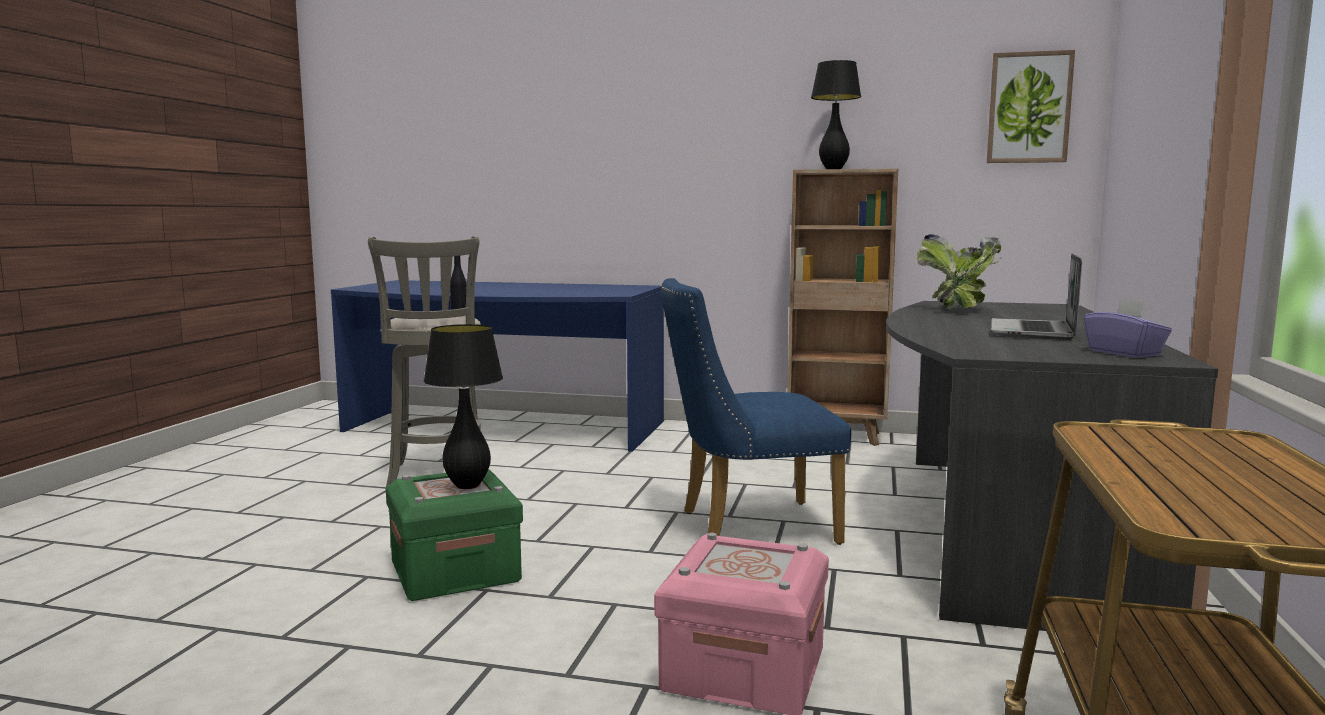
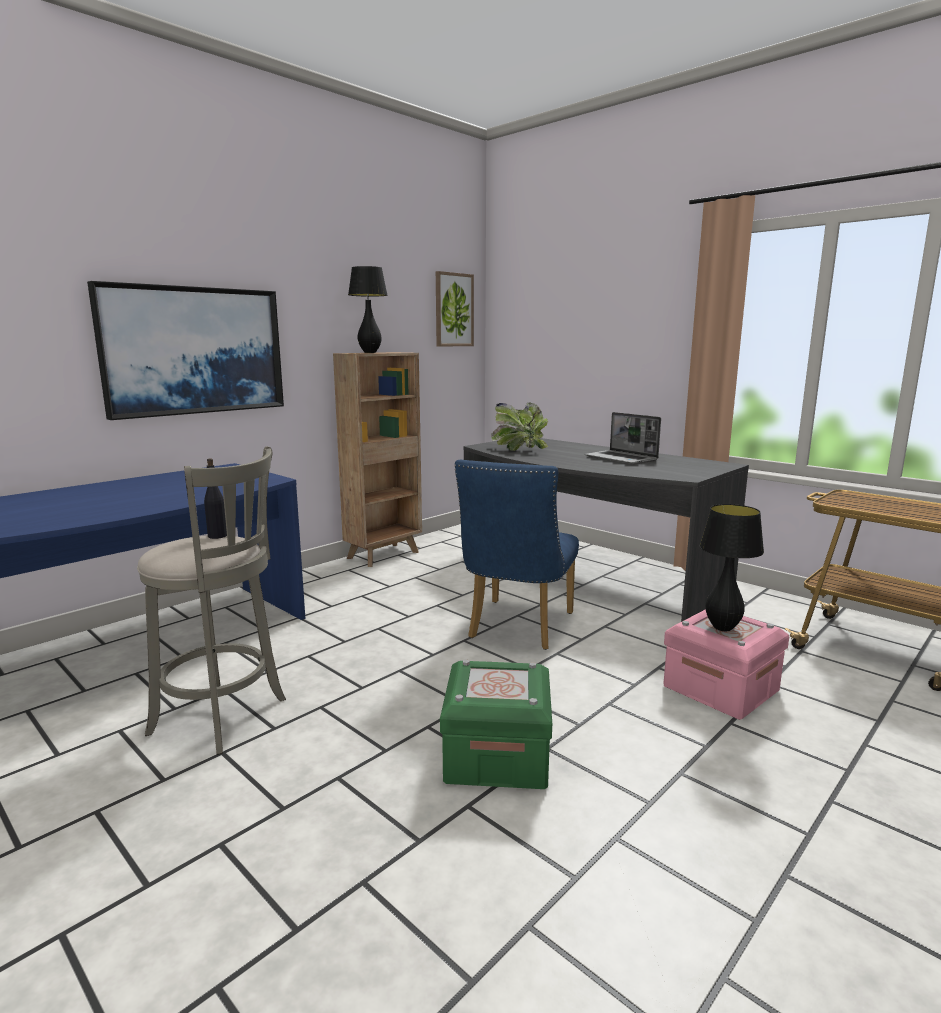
camera: 60 degrees left, 5 degrees up
black table lamp [423,324,503,489] -> black table lamp moved to [699,504,764,631]
purple tissue box [1084,298,1172,358] -> none
none -> picture [87,281,284,420]

